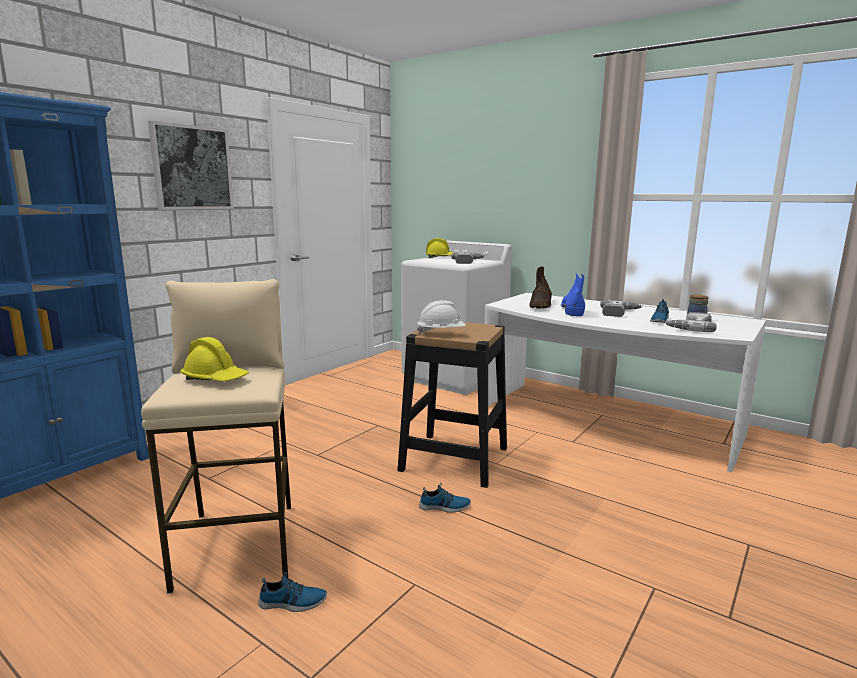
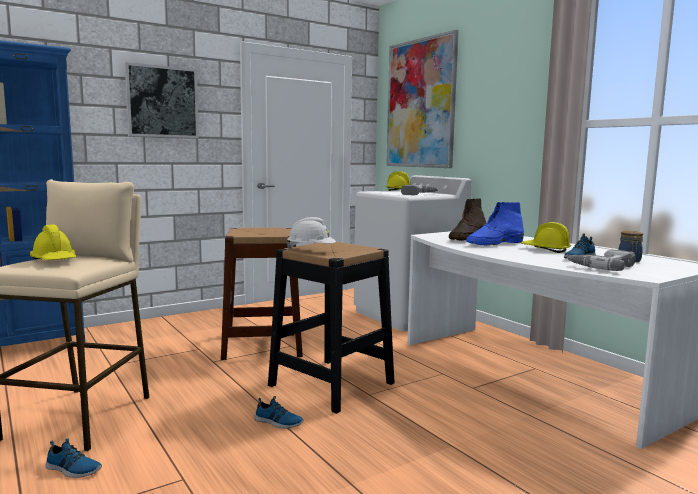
camera: 20 degrees right, 5 degrees down
blue boot [561,273,585,316] -> blue boot turned 150 degrees counterclockwise [466,202,524,245]
power drill [600,300,642,317] -> yellow hard hat [521,222,571,253]
none -> brown stool [221,228,303,360]
none -> picture [386,30,459,168]

